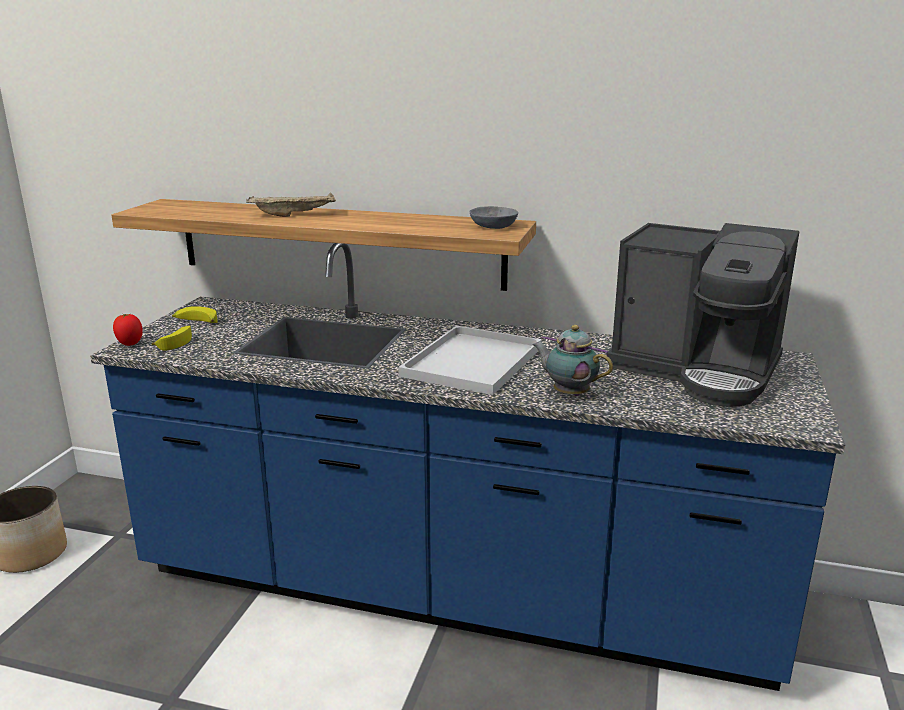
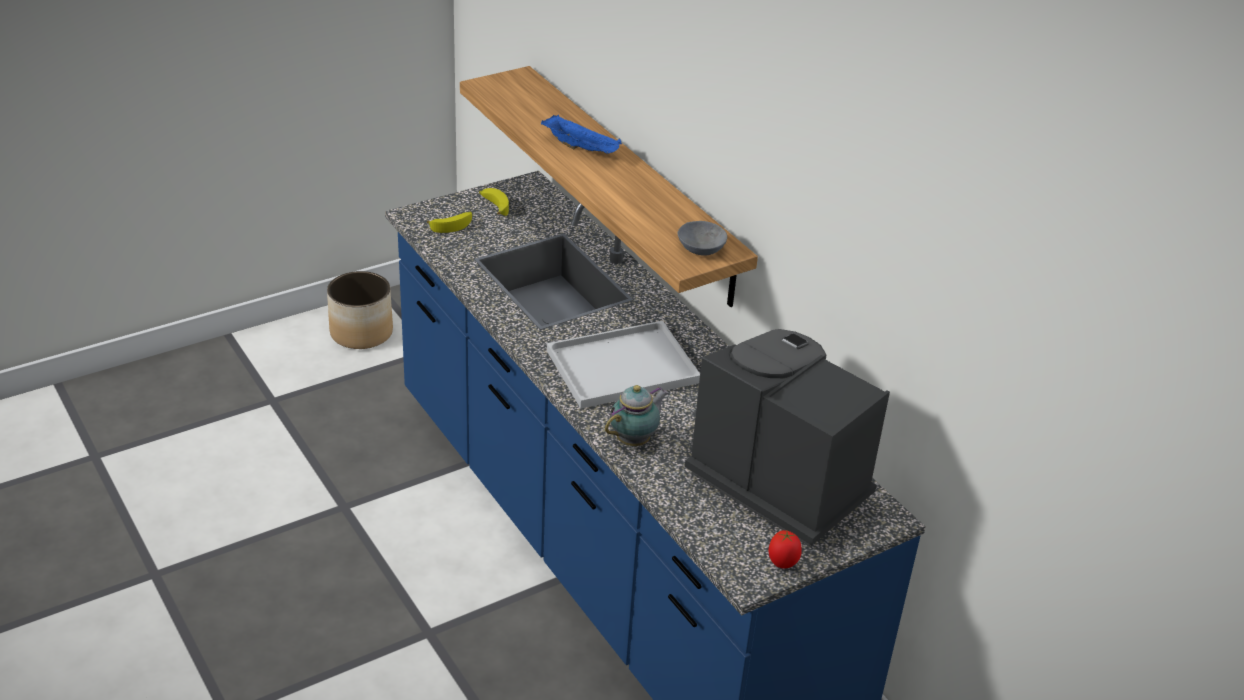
camera: 40 degrees right, 15 degrees up
tomato [113,314,143,346] -> tomato moved to [768,530,802,568]
beige tray [246,193,336,217] -> blue tray [541,115,622,154]
teapot [532,325,613,396] -> teapot turned 60 degrees clockwise [605,385,668,446]
coffee machine [606,223,799,407] -> coffee machine turned 150 degrees clockwise [685,329,890,546]

